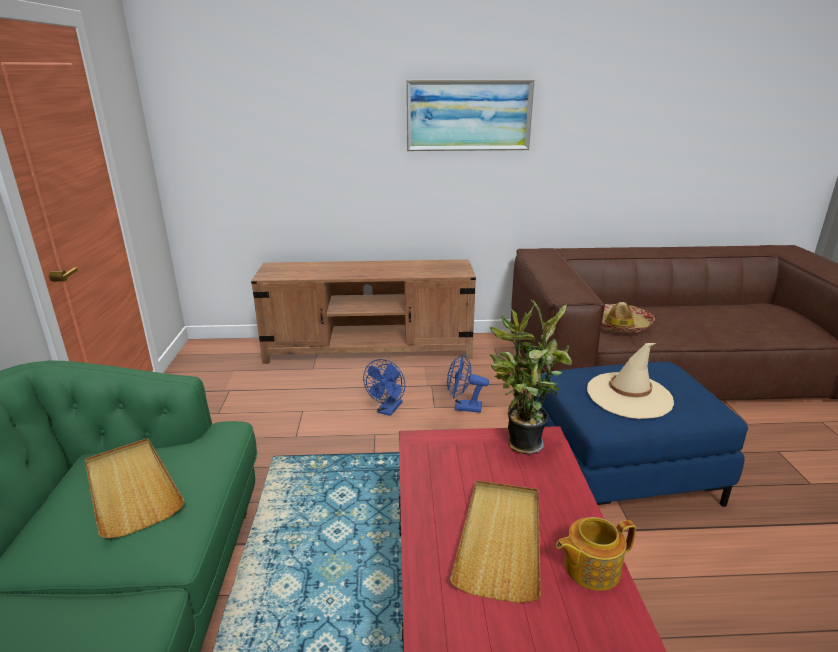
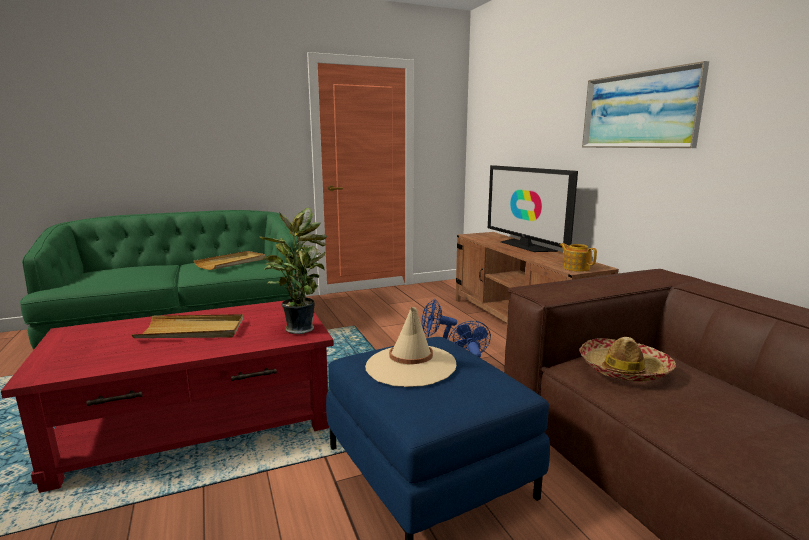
camera: 70 degrees right, 10 degrees down
teapot [556,517,636,591] -> teapot moved to [559,243,597,272]
none -> television [488,165,578,252]

